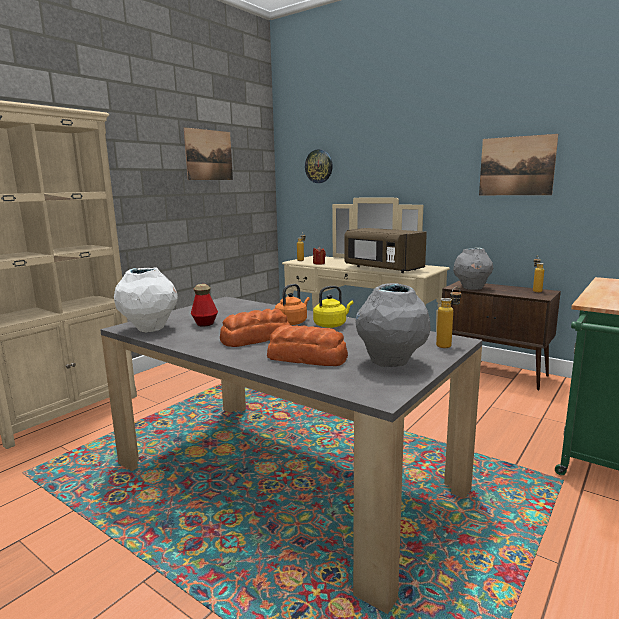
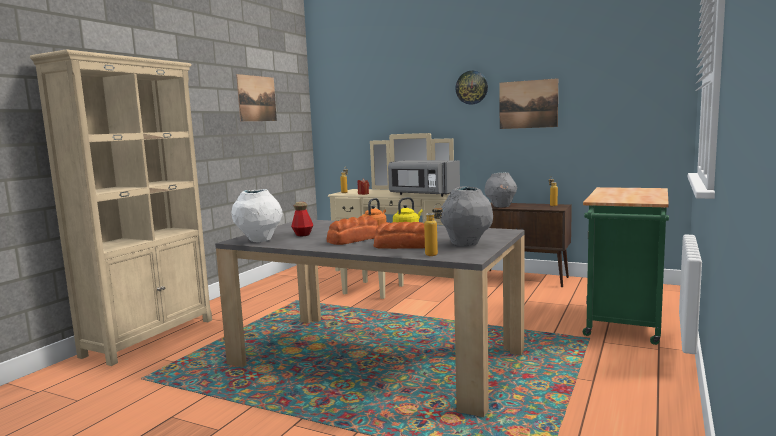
camera: 10 degrees left, 5 degrees down
wall clock [305,149,333,183] -> wall clock moved to [455,71,488,105]
brown microwave [345,228,427,273] -> grey microwave [388,160,460,197]
bottle [436,286,461,348] -> bottle moved to [424,203,443,256]

